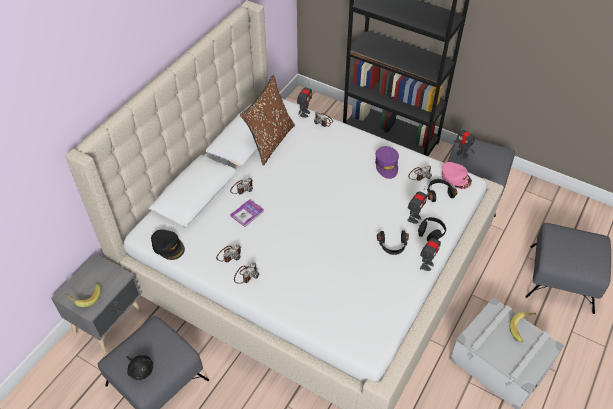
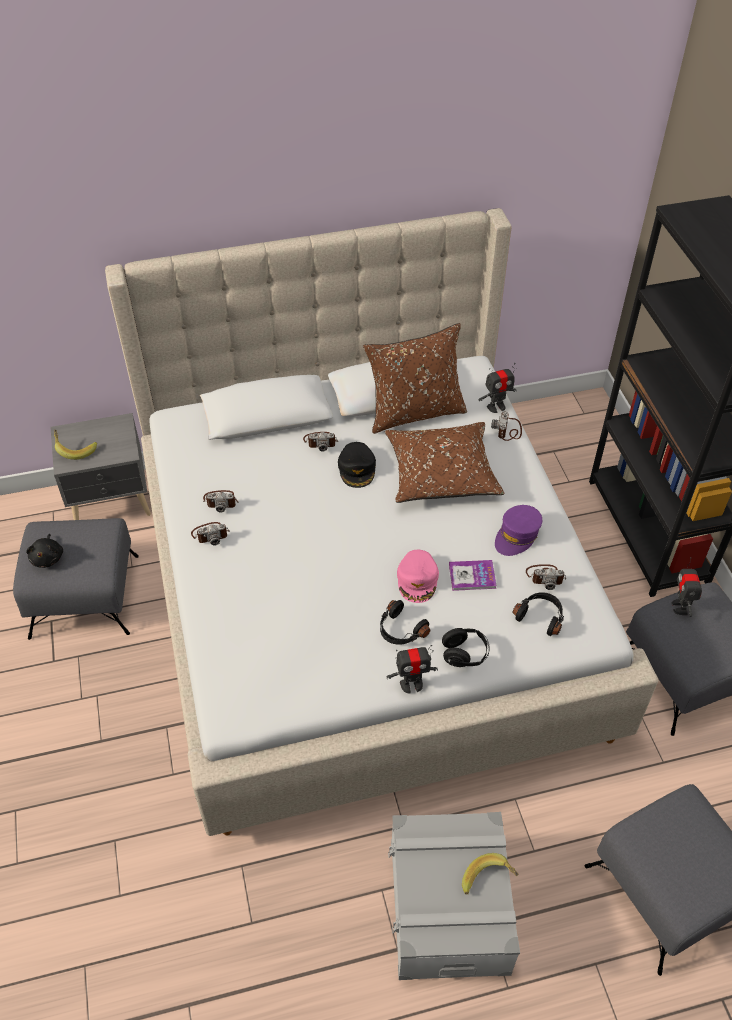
camera: 45 degrees right, 0 degrees up
black cap [151,229,185,260] -> black cap moved to [338,442,376,488]
book [230,199,264,227] -> book moved to [449,560,497,591]
toy robot [407,187,427,224] -> none
pink cap [442,162,472,189] -> pink cap moved to [397,550,439,603]
none -> brown pillow [385,422,504,503]

